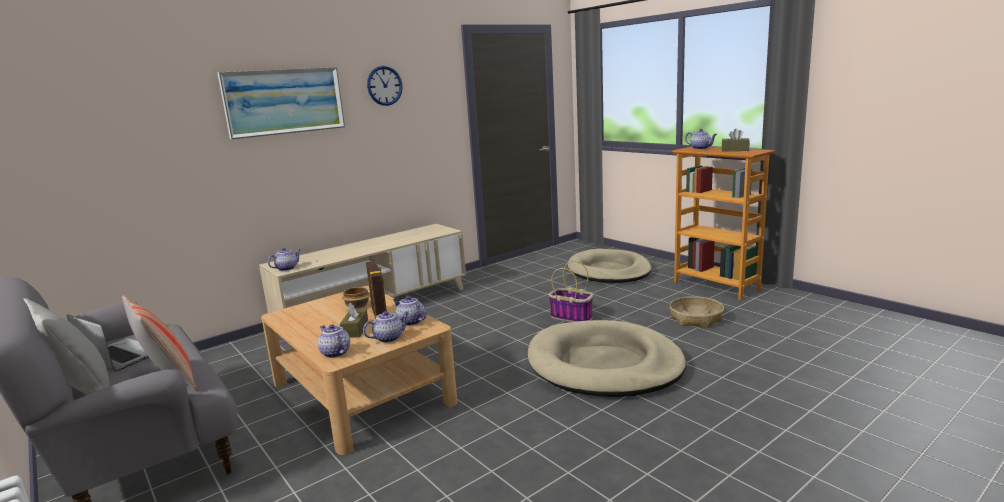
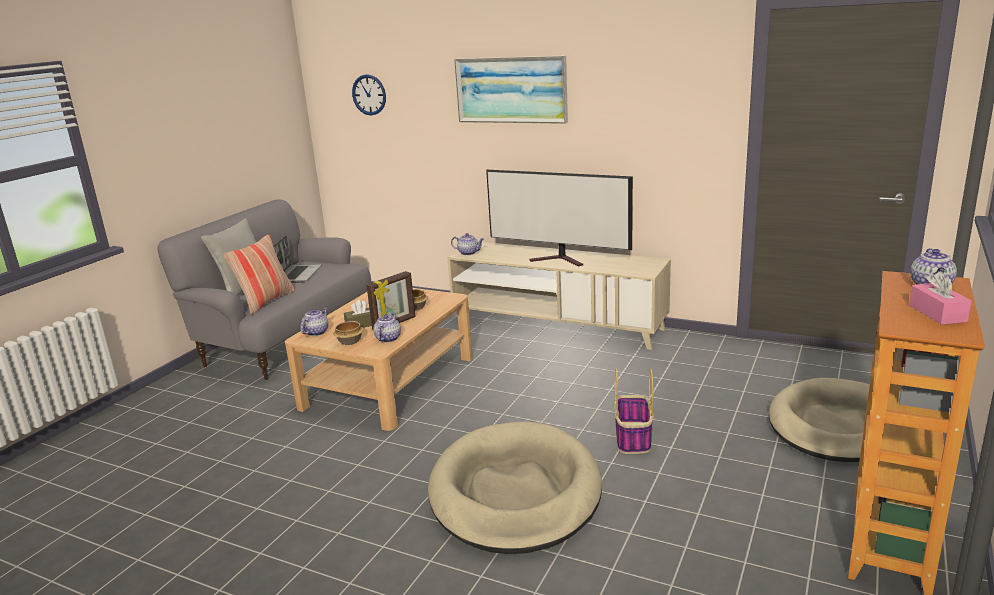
camera: 65 degrees right, 5 degrees up
teapot [363,311,409,343] -> bowl [333,321,364,345]
wall clock [367,66,402,106] -> wall clock moved to [352,74,386,116]
basket [670,296,724,328] -> none
brown tissue box [722,129,750,151] -> pink tissue box [909,271,972,325]
none -> television [486,170,633,267]

